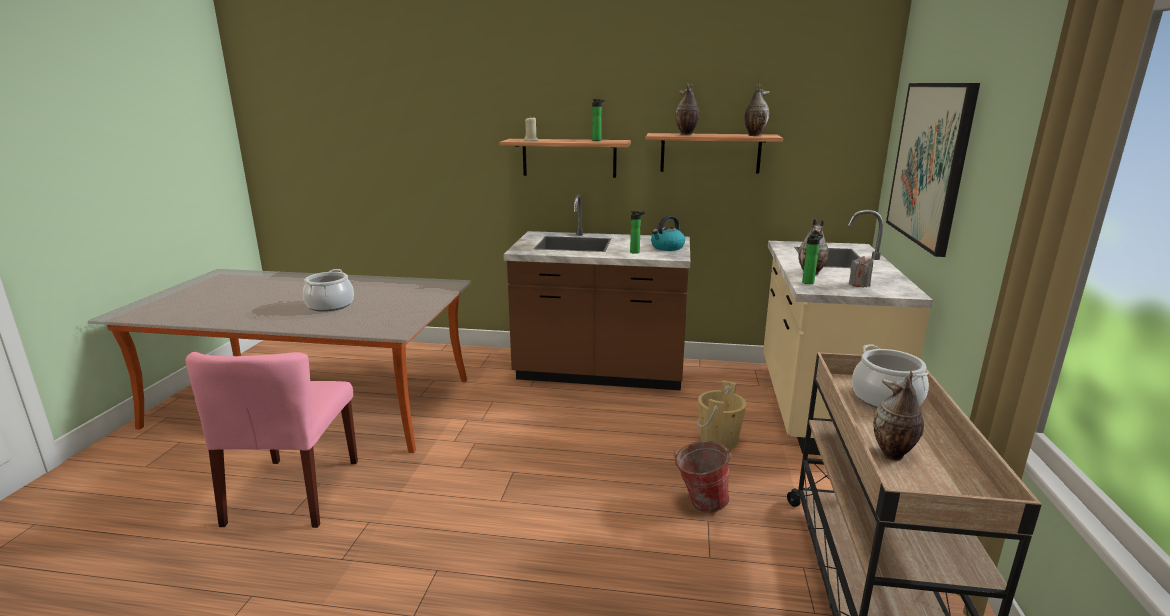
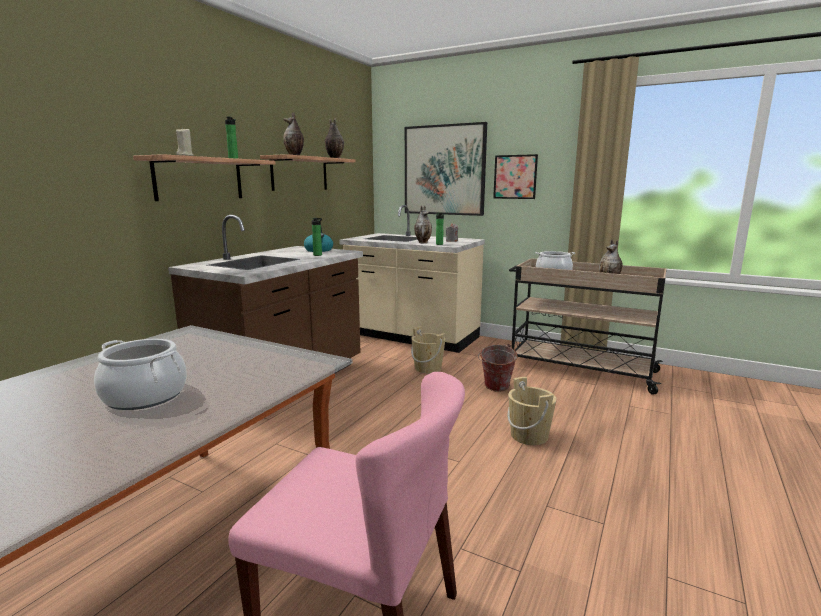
camera: 70 degrees left, 5 degrees down
none -> picture [493,154,538,199]
none -> beige bucket [508,377,557,445]

